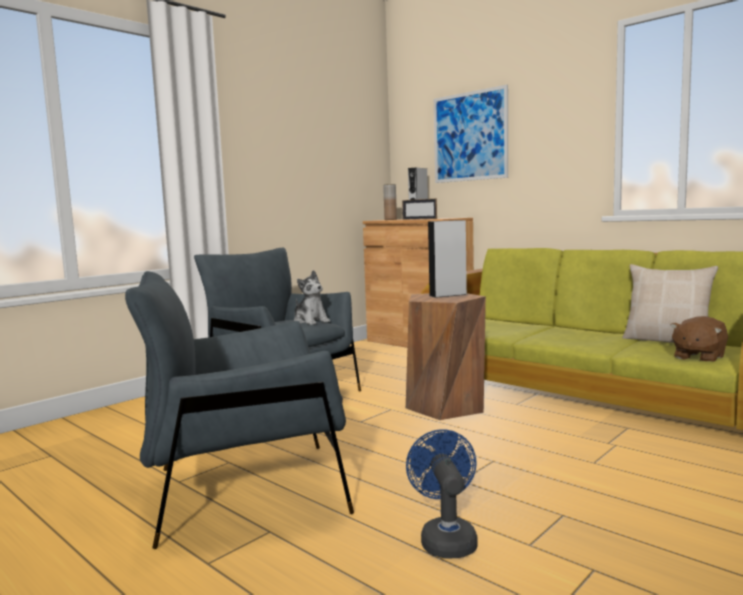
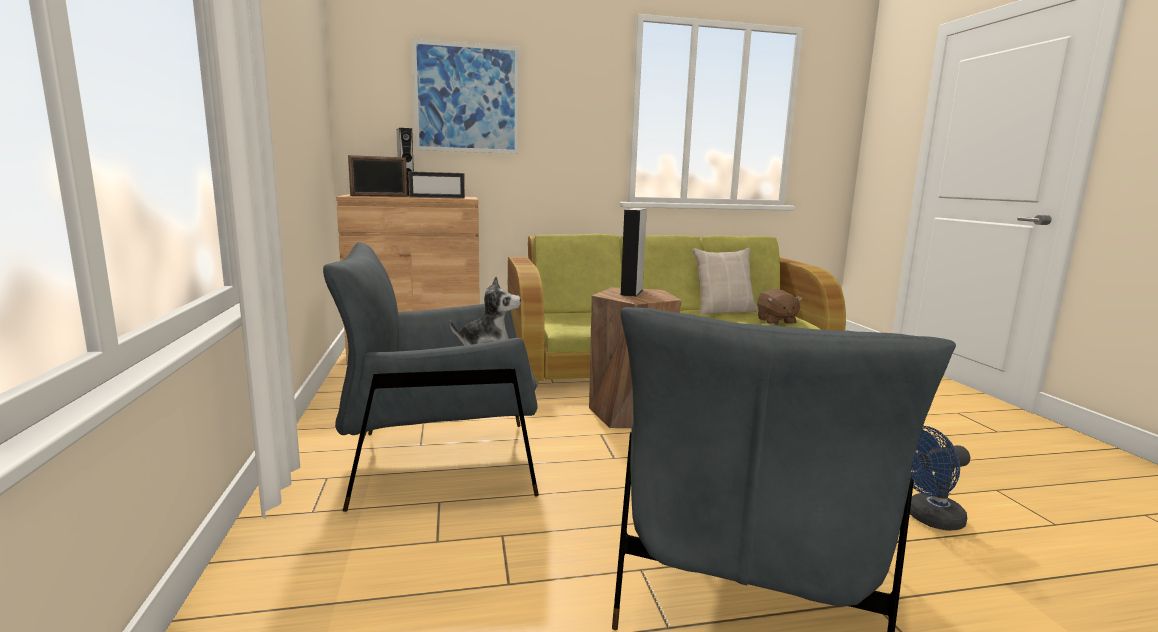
camera: 55 degrees left, 5 degrees up
brown vase [383,184,397,220] -> picture frame [348,155,407,197]
blue fan [406,429,478,559] -> blue fan turned 45 degrees counterclockwise [910,426,970,531]

